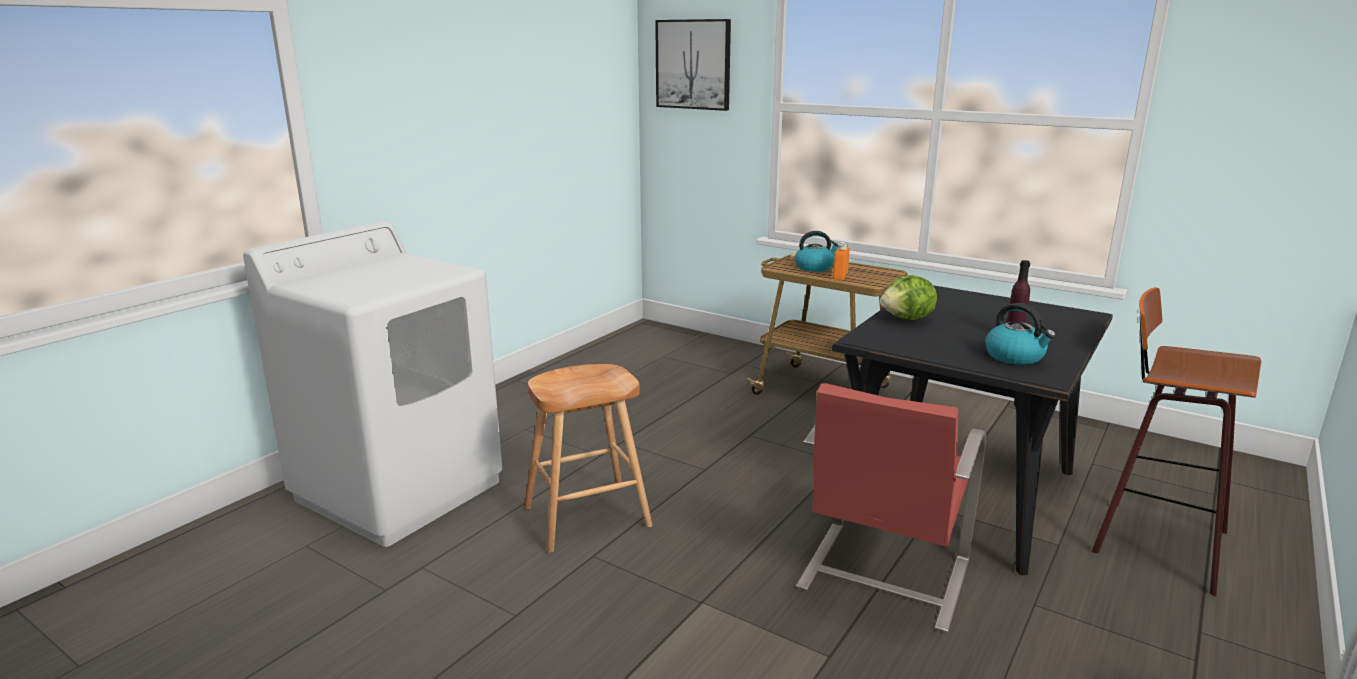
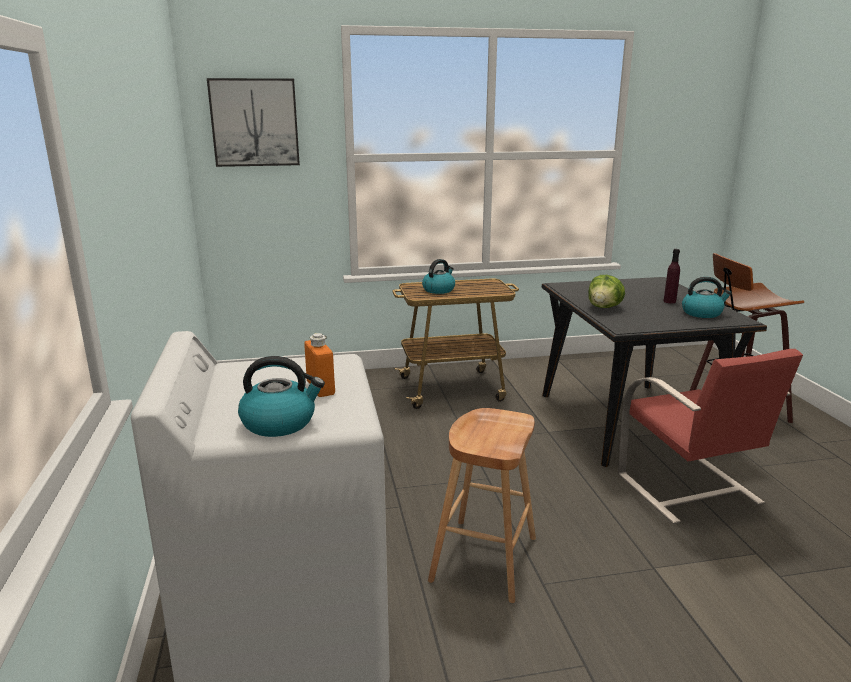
camera: 45 degrees left, 0 degrees up
orange bottle [833,242,850,280] -> orange bottle moved to [304,333,335,397]
none -> kettle [238,356,325,437]

